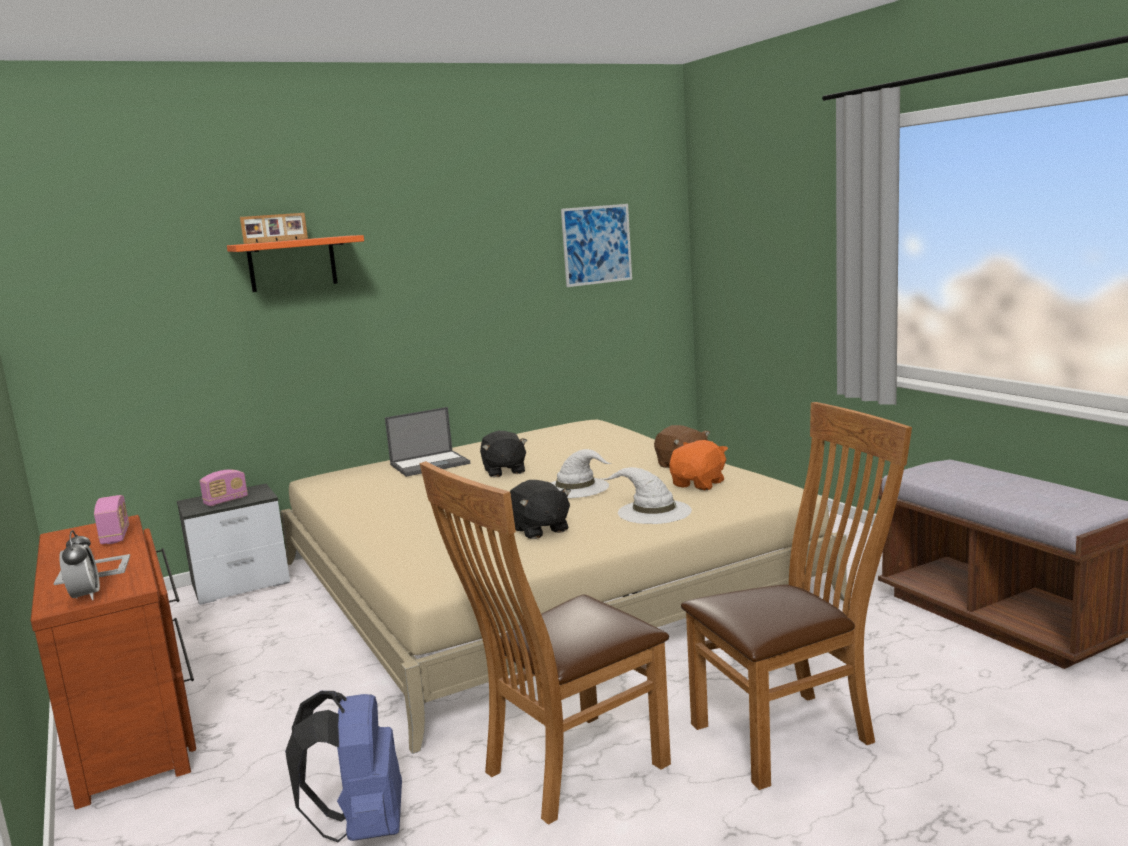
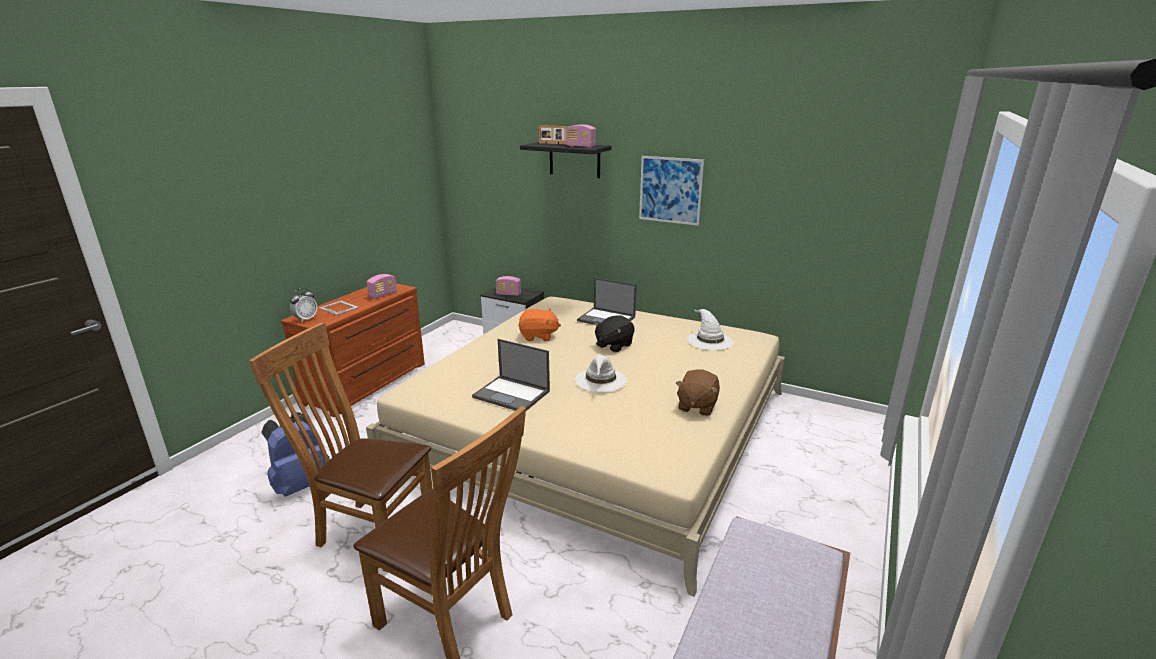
camera: 55 degrees right, 10 degrees up
orange shelf [227,235,364,292] -> black shelf [520,142,611,178]
black plush toy [510,480,571,539] -> laptop [472,339,550,411]
picture [561,204,632,287] -> picture moved to [639,156,704,226]
white hat [600,467,692,524] -> white hat moved to [687,309,734,351]
orange plush toy [669,440,728,490] -> orange plush toy moved to [518,309,561,341]
none -> radio [566,124,596,148]

